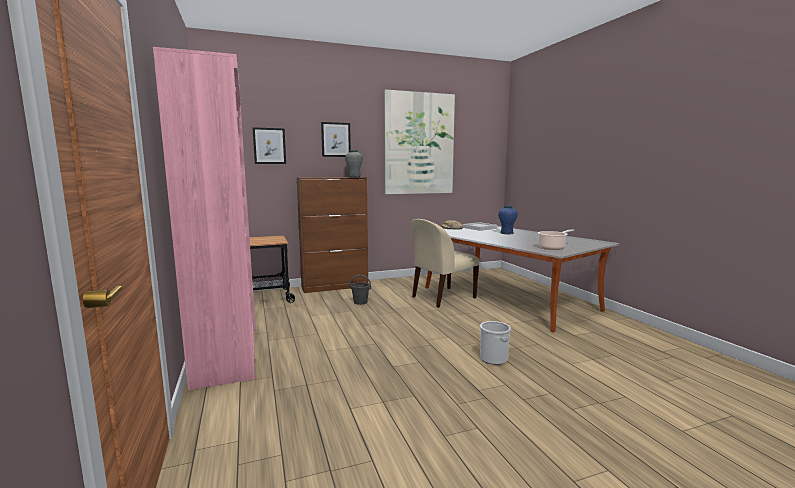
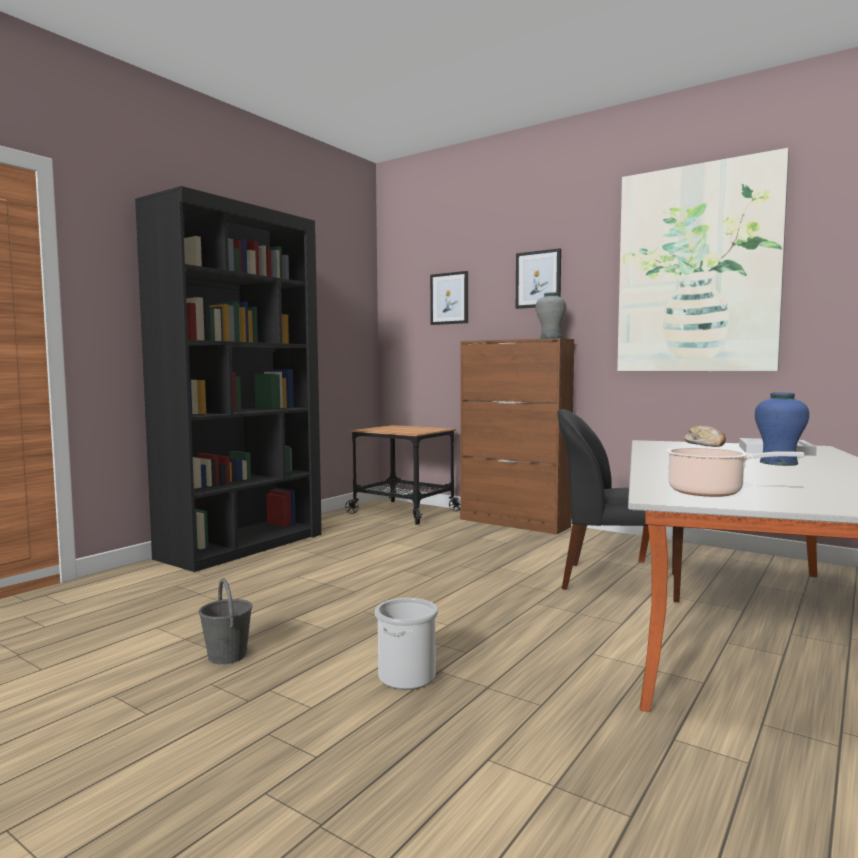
camera: 55 degrees right, 5 degrees down
pink bookcase [153,47,256,390] -> black bookcase [135,186,322,572]
grey bucket [350,275,371,305] -> grey bucket moved to [199,578,252,664]
beige chair [411,219,480,308] -> black chair [558,409,684,603]

